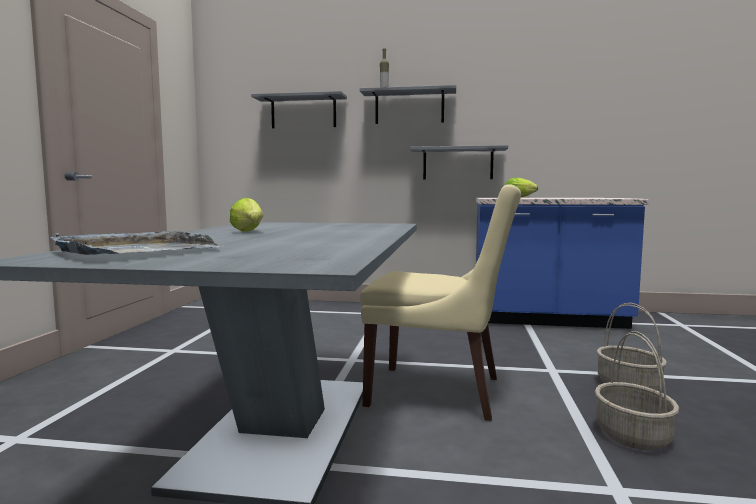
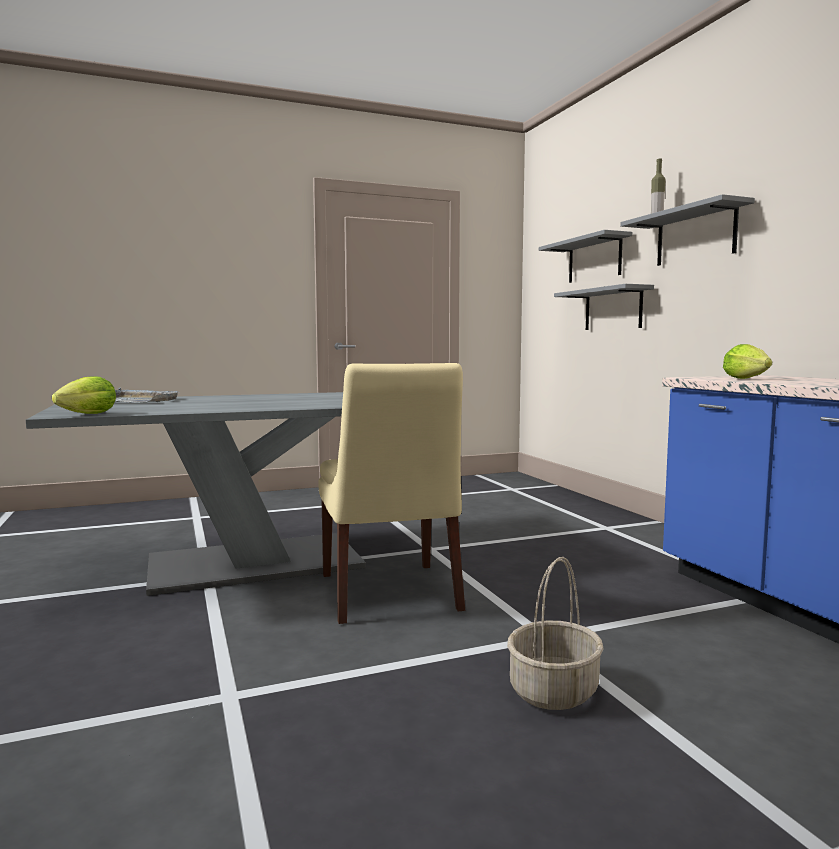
camera: 60 degrees right, 0 degrees up
lettuce [229,197,263,232] -> lettuce moved to [52,376,116,414]
grey shelf [410,145,508,179] -> grey shelf moved to [554,284,654,330]
basket [595,331,679,450] -> none

